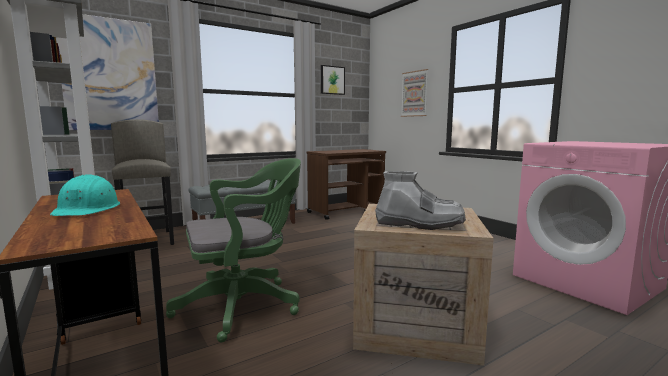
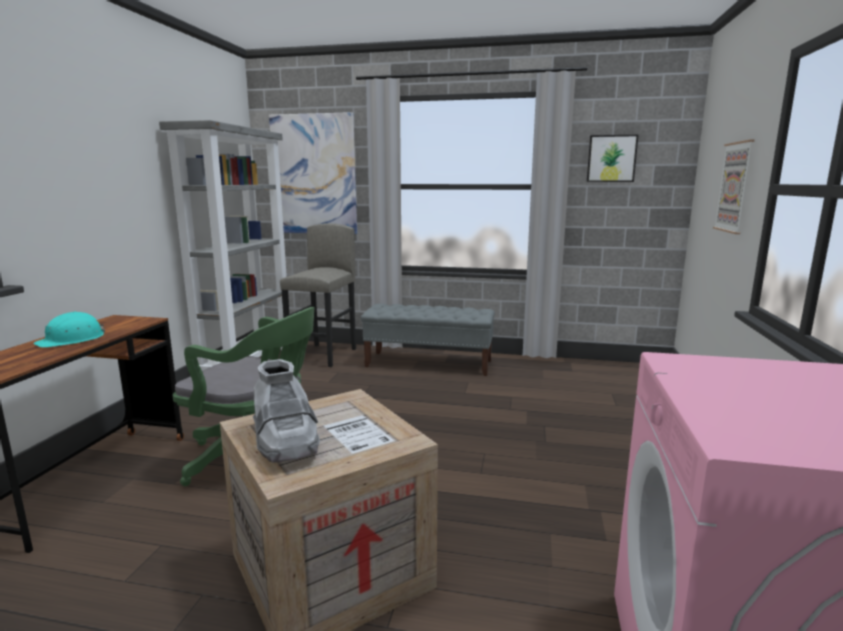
camera: 45 degrees right, 5 degrees up
brown cart [307,149,386,220] -> none

